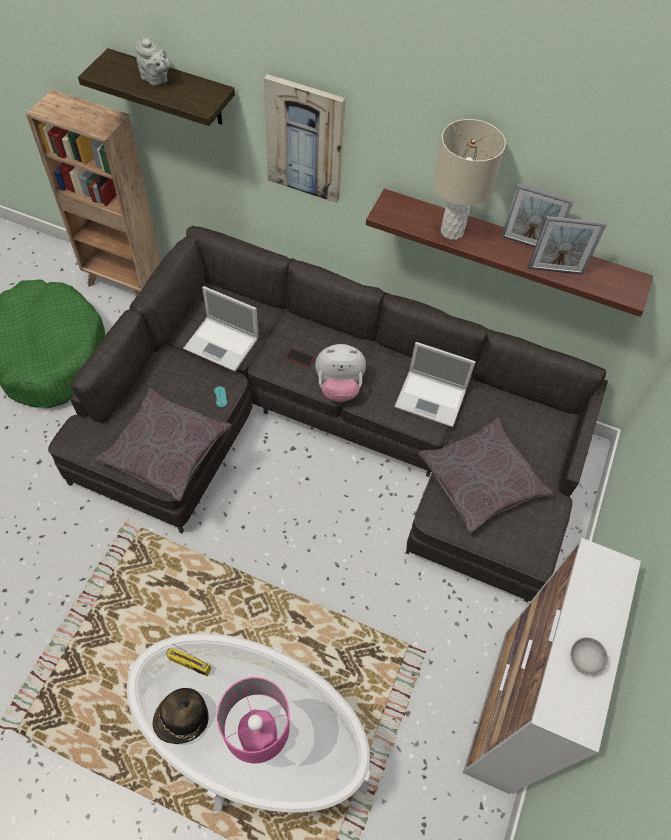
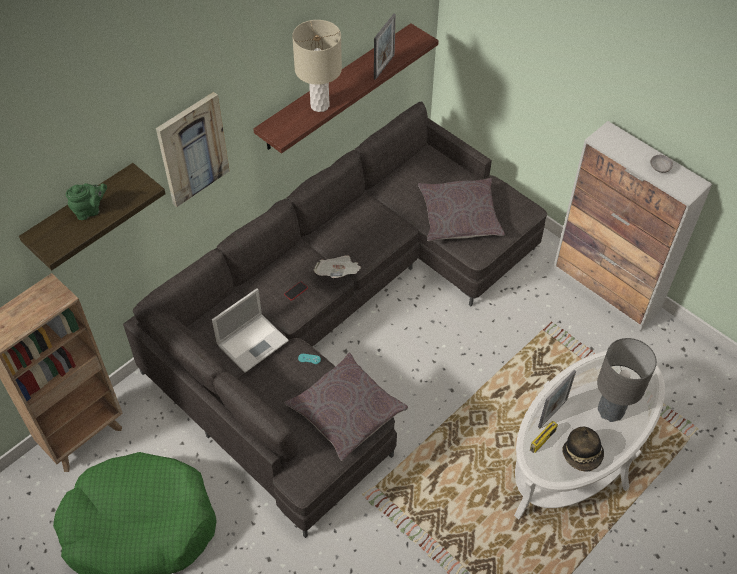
camera: 65 degrees left, 5 degrees down
grey teapot [135,36,170,86] -> green teapot [66,183,107,220]
pink table lamp [217,677,290,764] -> grey table lamp [597,338,657,422]
plush toy [315,344,366,402] -> newspaper [314,255,362,278]
laptop [394,342,476,427] -> none
picture frame [501,184,574,248] -> picture frame moved to [538,370,576,428]

